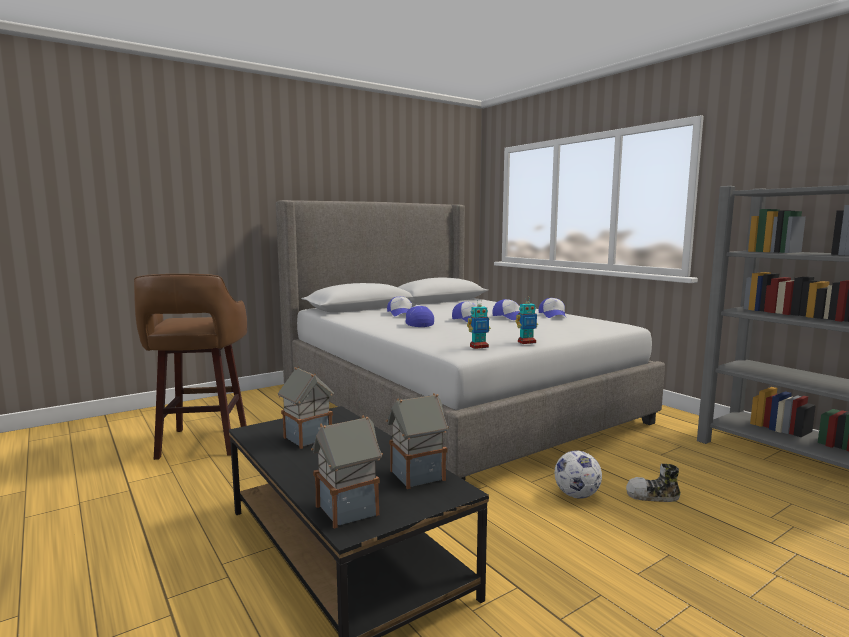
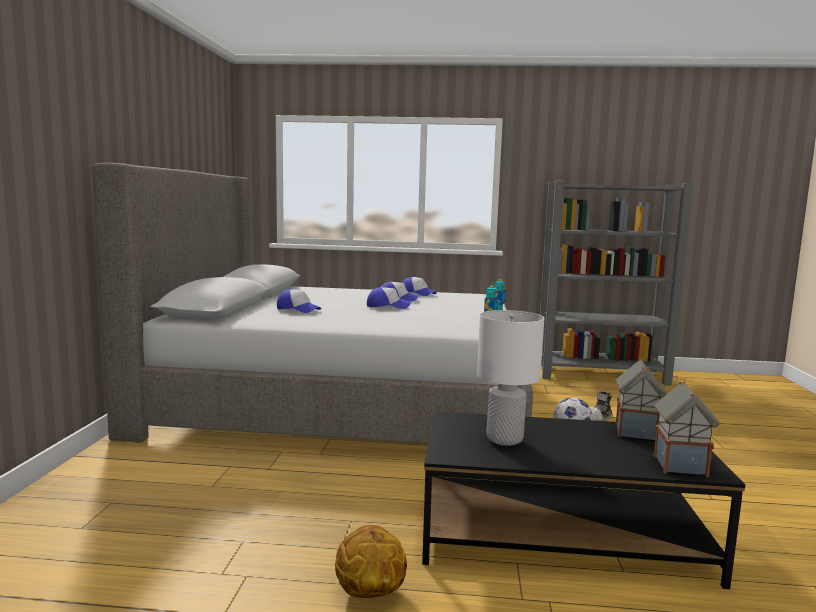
camera: 50 degrees left, 0 degrees up
brown stool [134,274,247,460] -> none
toy house [278,367,334,449] -> white table lamp [477,310,544,446]
cap [405,305,434,327] -> none
none -> basketball [335,525,407,598]

